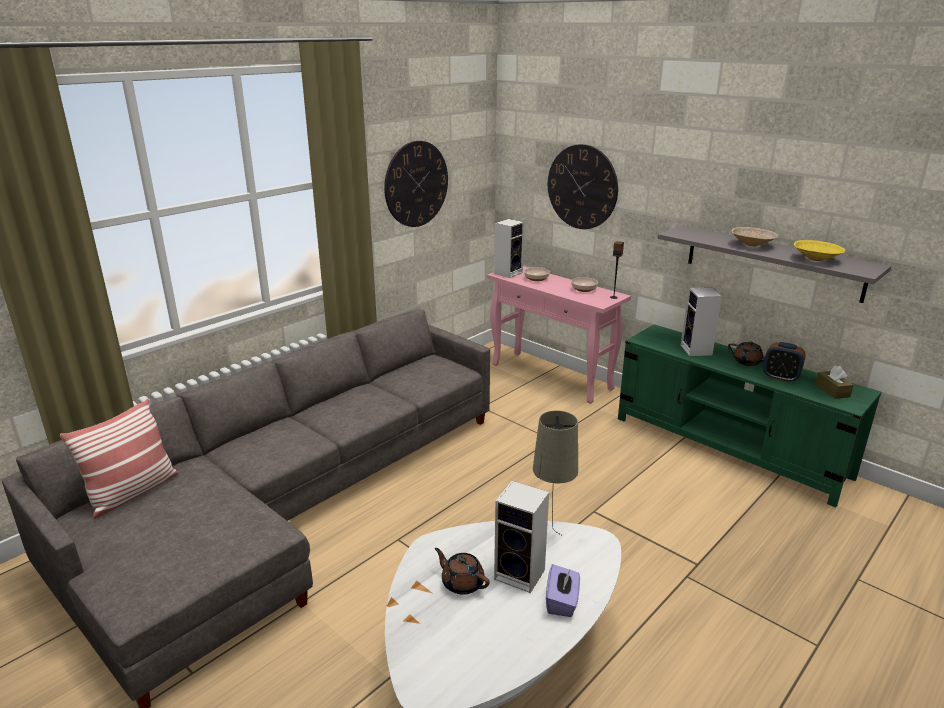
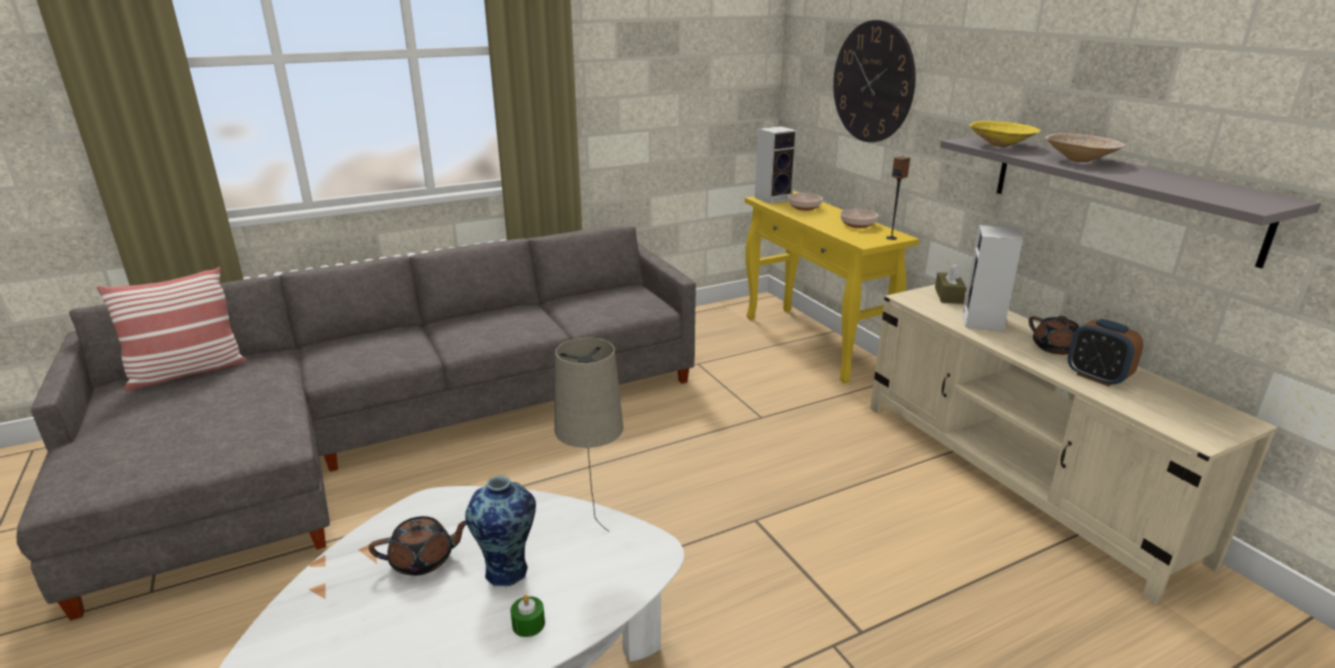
camera: 20 degrees right, 0 degrees up
wall clock [384,141,448,227] -> none
brown teapot [435,548,490,595] -> brown teapot turned 105 degrees clockwise [369,516,467,576]
pink console table [487,266,631,404] -> yellow console table [745,191,919,383]
speaker [494,481,549,593] -> vase [465,476,536,588]
purple tissue box [546,564,580,617] -> green candle [511,595,545,637]
green tv stand [618,324,881,507] -> beige tv stand [870,285,1278,604]
yellow bowl [794,240,846,261] -> yellow bowl moved to [969,121,1041,147]
brown tissue box [815,366,854,399] -> brown tissue box moved to [935,264,966,304]

